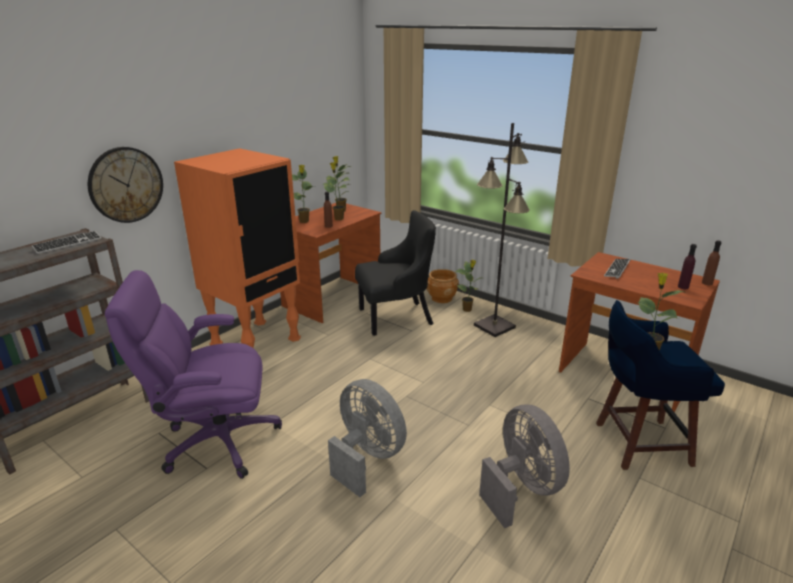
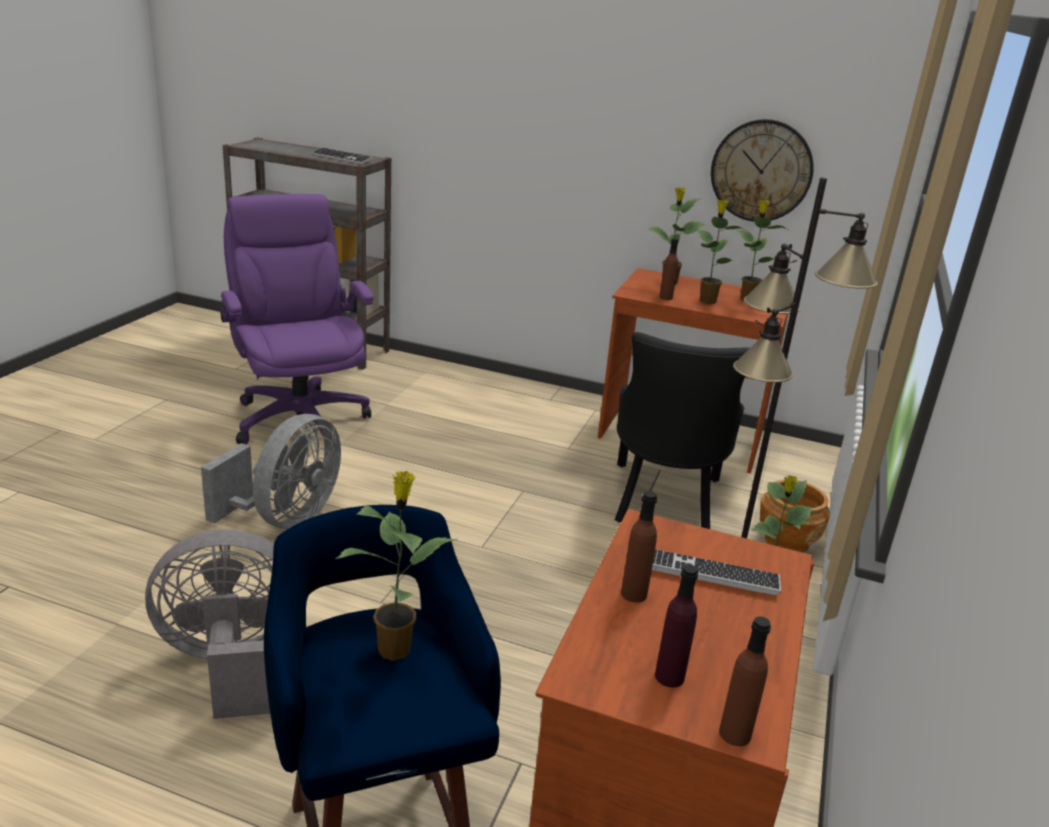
camera: 70 degrees right, 0 degrees up
wall clock [88,147,163,223] -> wall clock moved to [711,119,814,222]
orange cabinet [174,148,301,348] -> none
black chair [355,210,436,336] -> black chair turned 45 degrees clockwise [615,332,750,529]
grey fan [479,405,570,528] -> grey fan turned 150 degrees counterclockwise [145,529,274,719]
none -> brown bottle [621,491,657,603]

